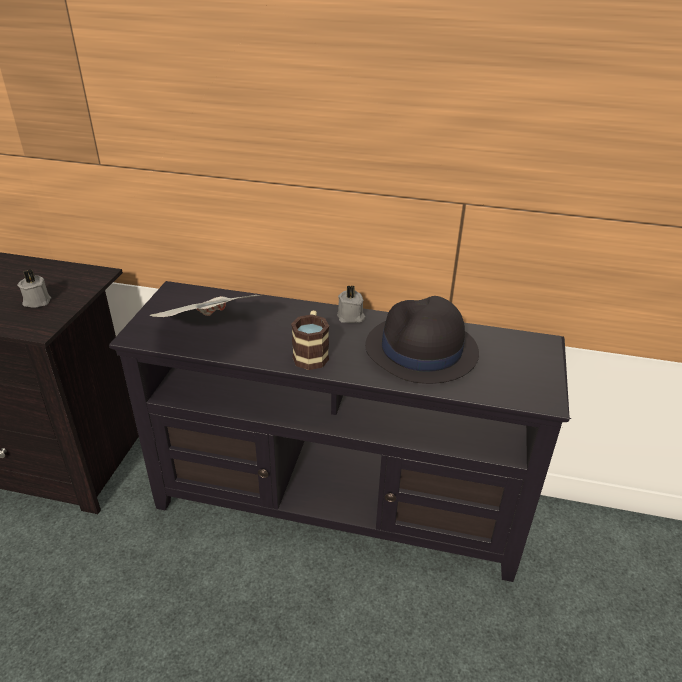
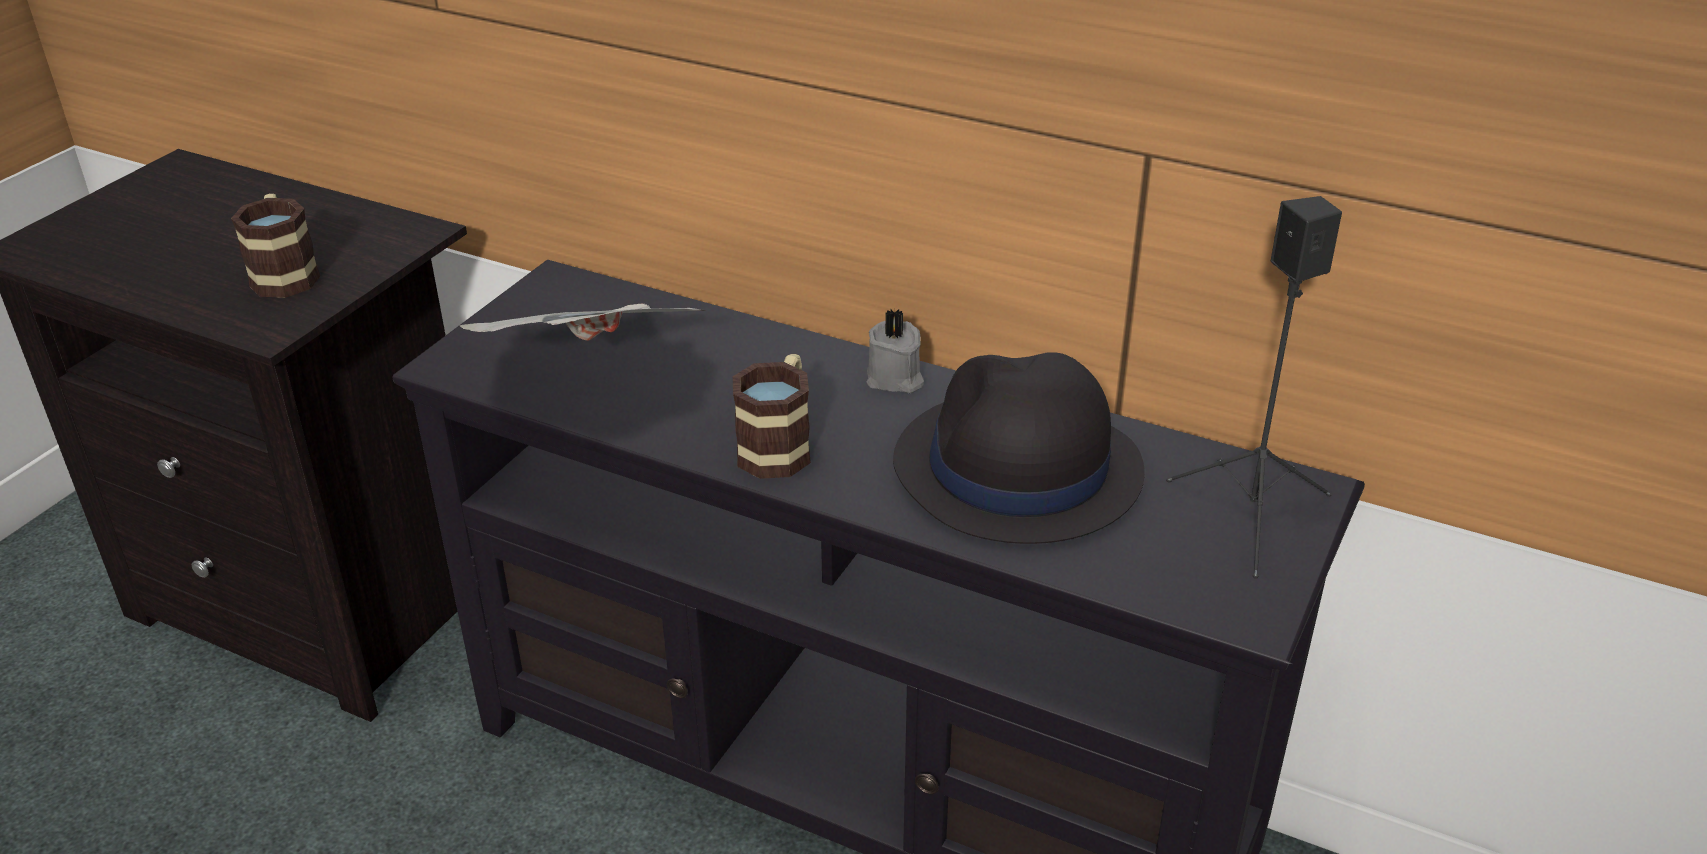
camera: 15 degrees right, 0 degrees up
grey candle [18,270,51,308] -> mug [231,193,320,298]
none -> black speaker [1166,196,1342,579]

